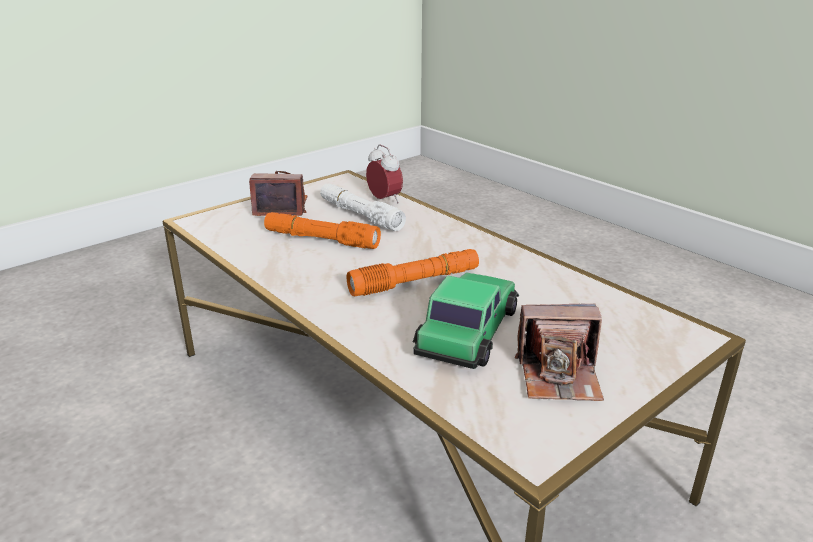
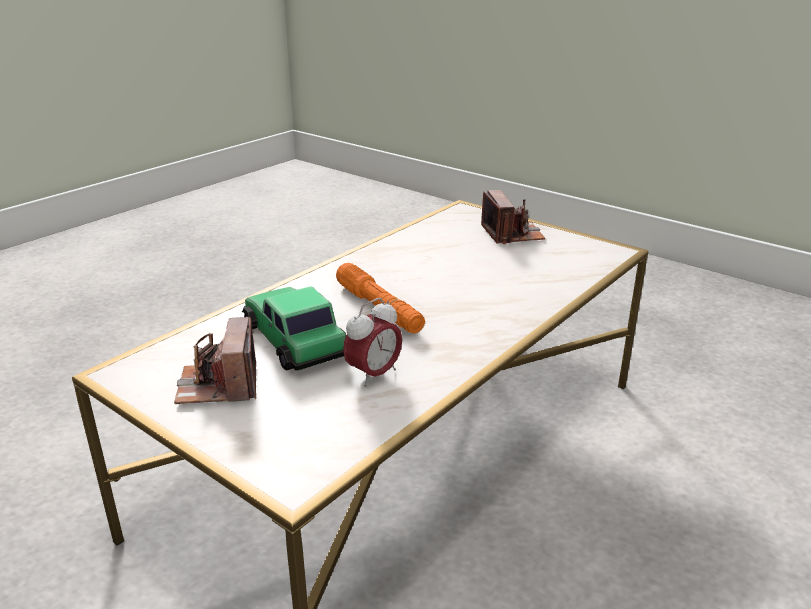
camera: 80 degrees right, 0 degrees up
orange flashlight [264,212,381,249] -> none
white flashlight [320,183,406,231] -> none
alarm clock [366,144,403,203] -> alarm clock moved to [343,298,402,387]
toy car [413,272,519,369] -> toy car turned 135 degrees counterclockwise [242,286,347,371]

